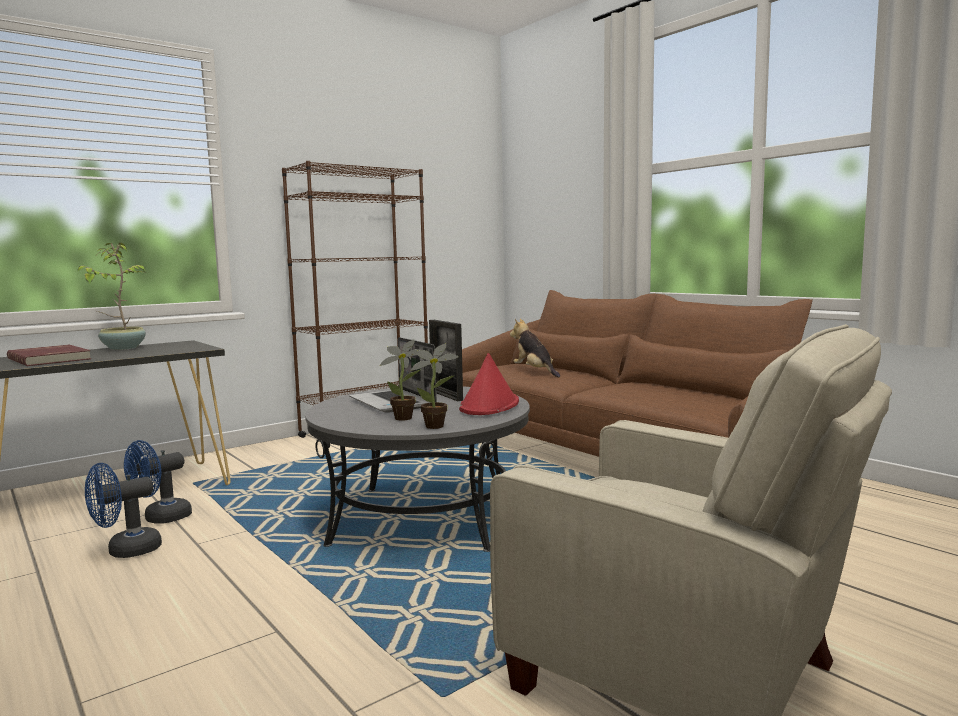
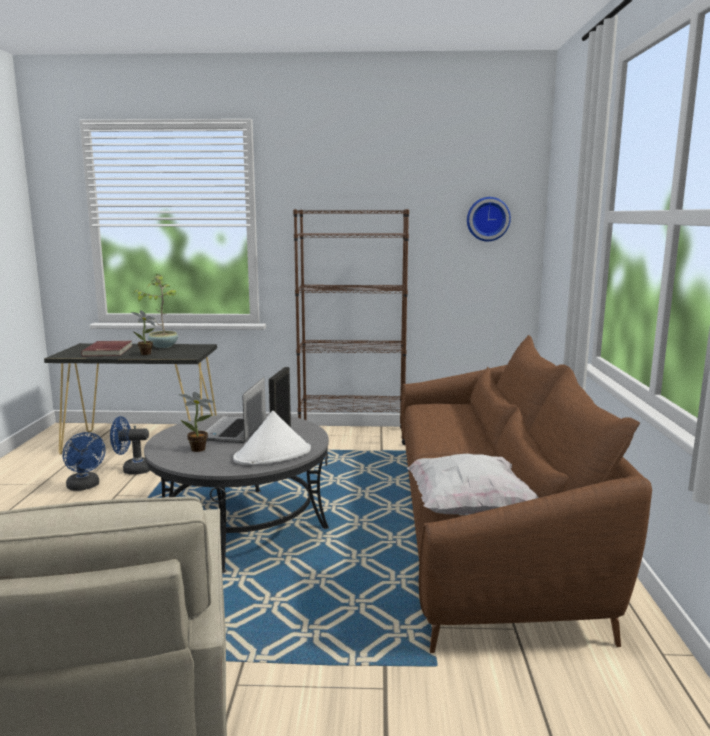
camera: 40 degrees right, 5 degrees up
blue fan [85,463,162,558] -> blue fan turned 135 degrees counterclockwise [62,432,106,491]
potted plant [411,344,459,429] -> potted plant moved to [131,310,155,355]
red hat [459,353,519,415] -> white hat [233,411,311,465]
plush toy [510,319,560,377] -> none
none -> white pillow [407,454,539,515]
none -> wall clock [467,197,511,241]

